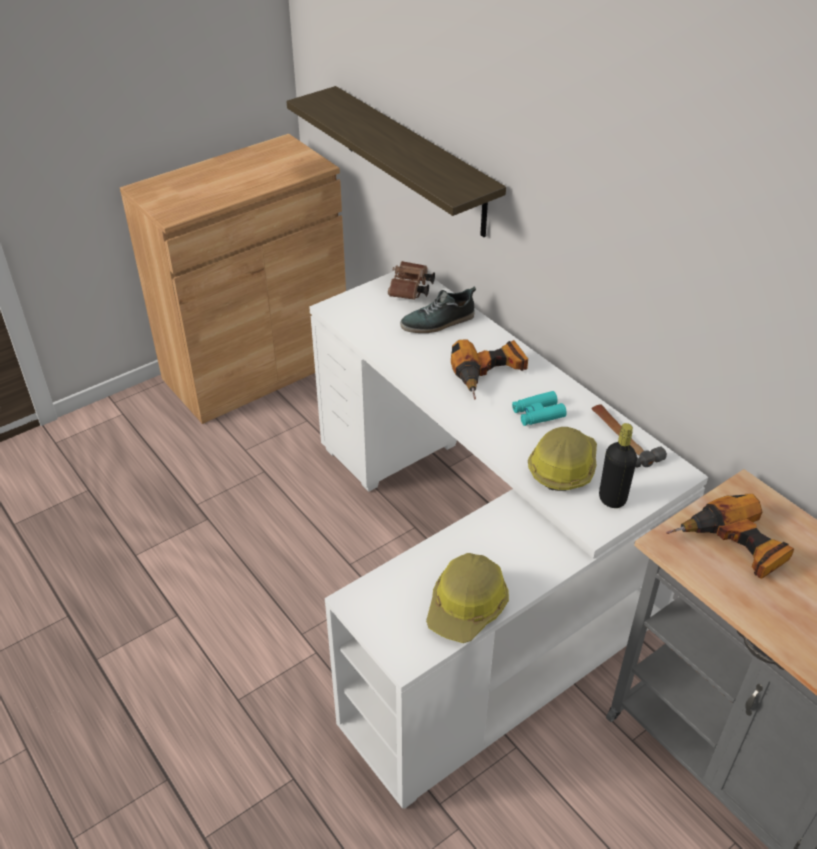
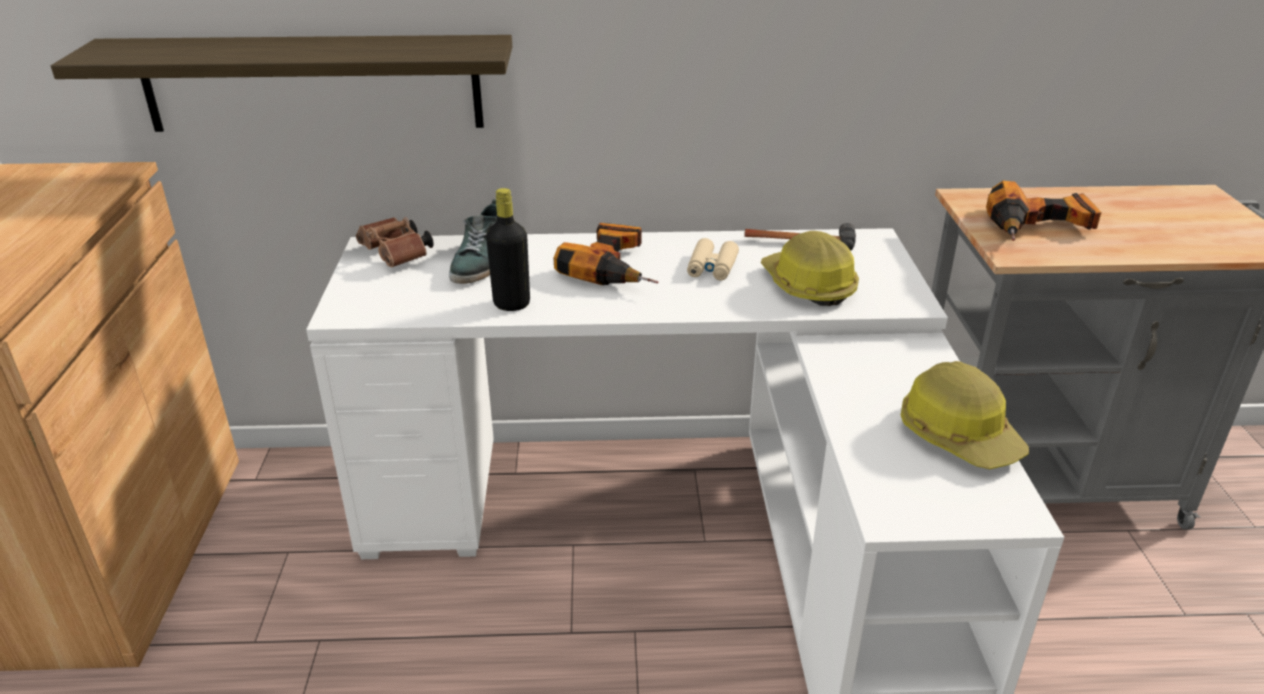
camera: 55 degrees left, 10 degrees down
turquoise binoculars [512,391,567,426] -> beige binoculars [687,238,739,280]
black bottle [599,423,637,508] -> black bottle moved to [486,188,530,311]

